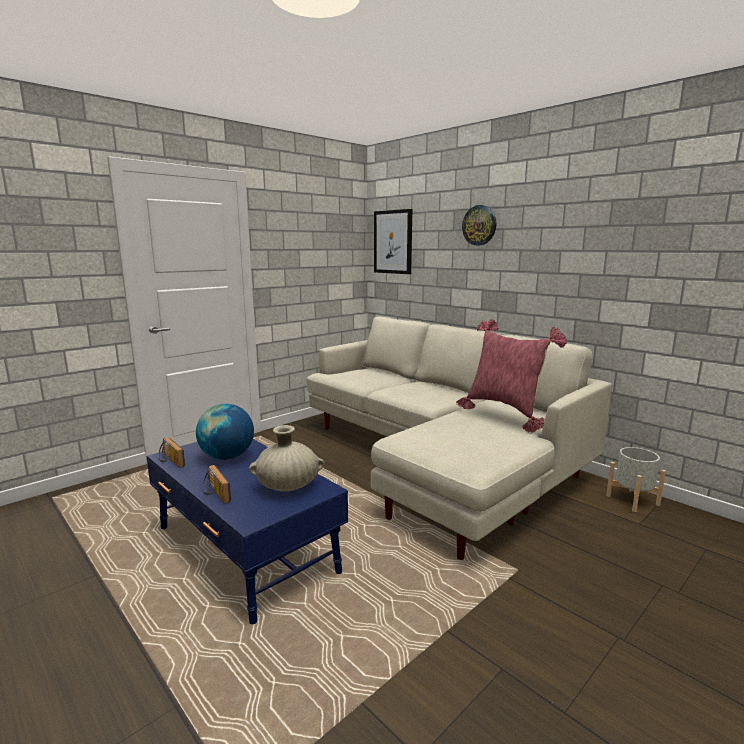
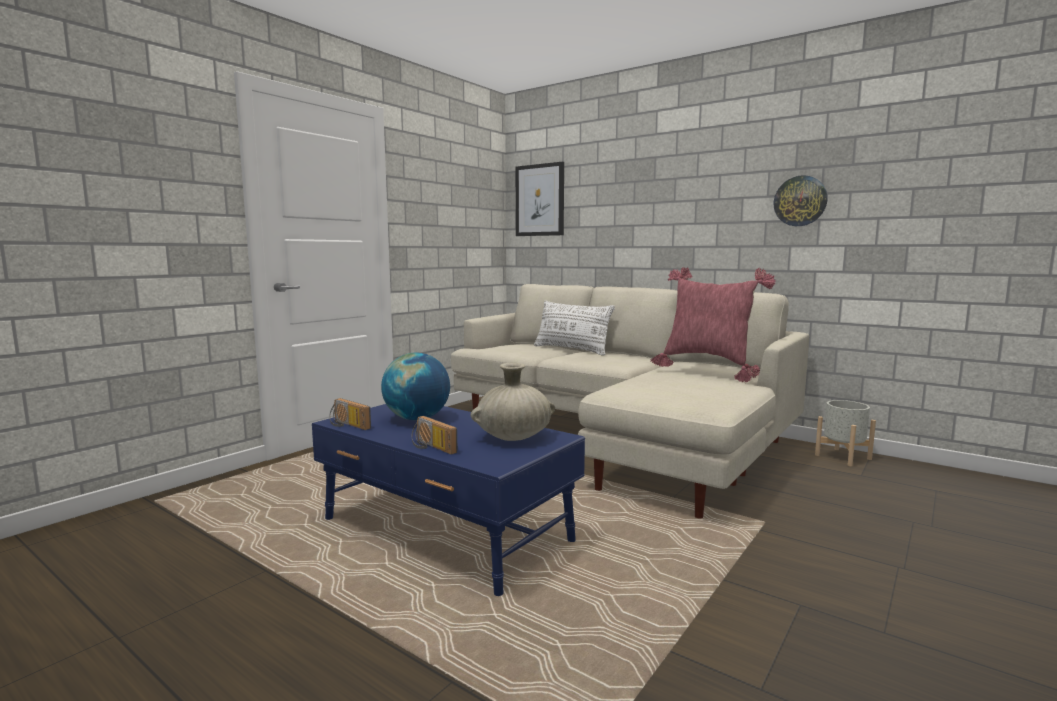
camera: 10 degrees left, 5 degrees down
wall clock [462,205,496,245] -> wall clock moved to [774,175,828,226]
none -> white pillow [534,301,615,356]

